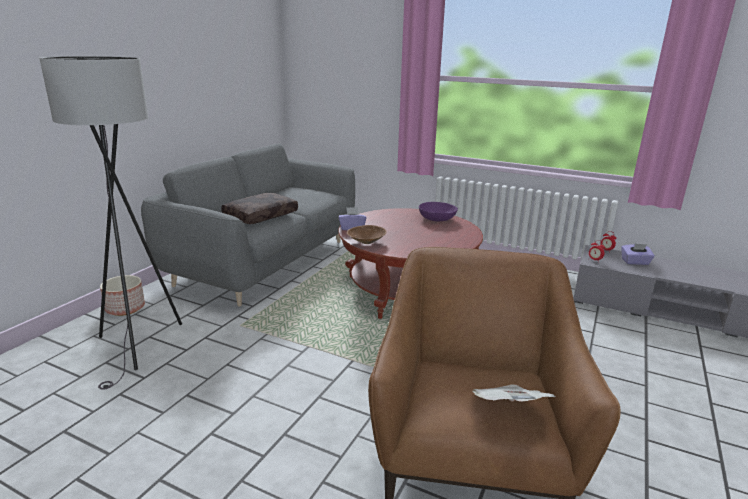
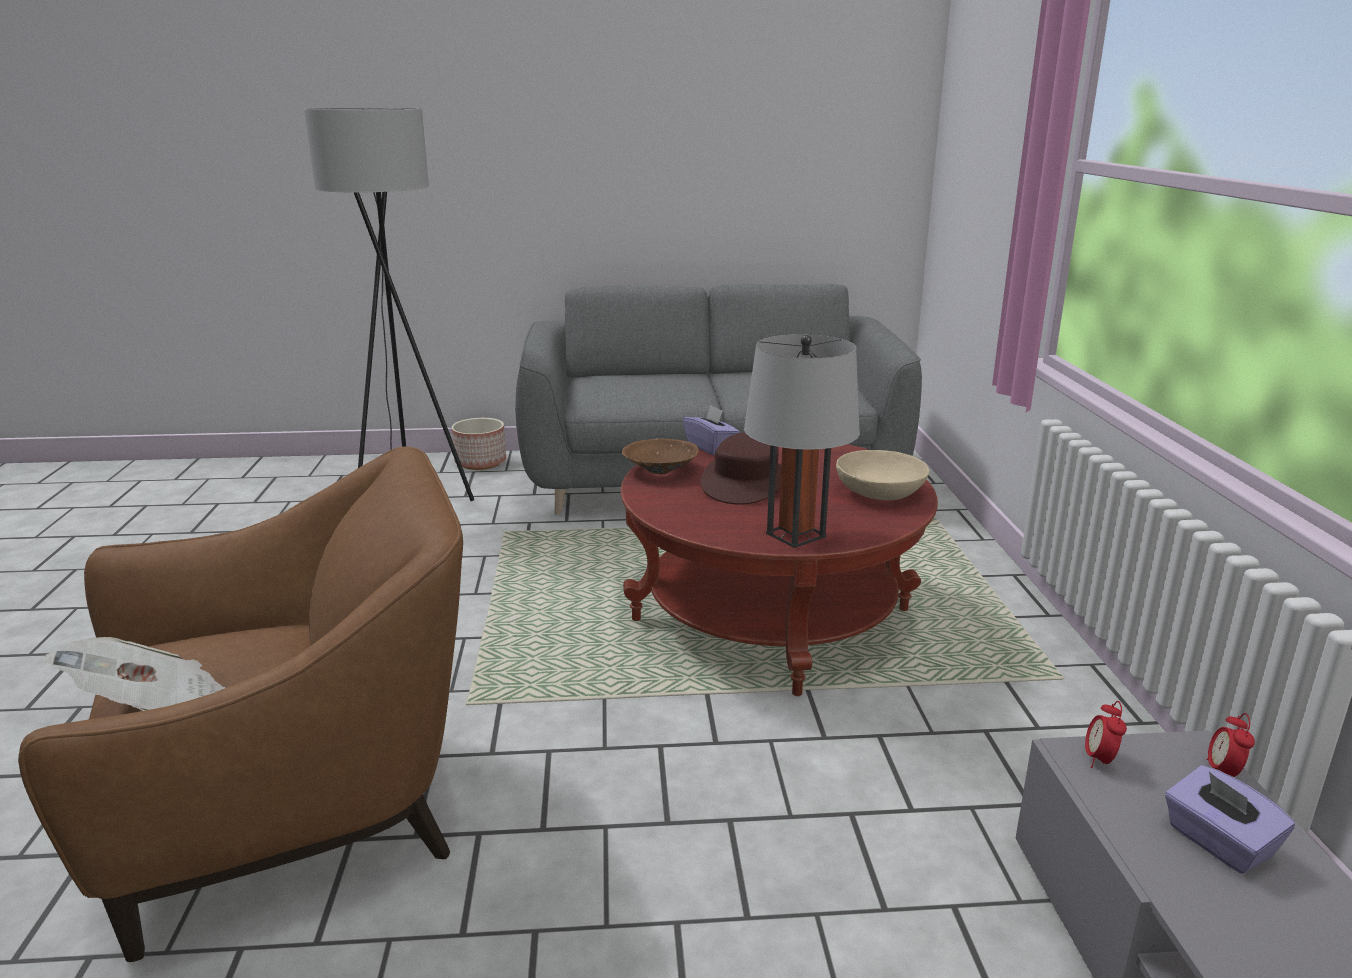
camera: 60 degrees right, 0 degrees up
brown pillow [221,193,298,224] -> none
purple bowl [419,202,458,221] -> beige bowl [836,450,929,500]
none -> brown hat [701,433,781,505]
none -> grey table lamp [744,334,860,548]

